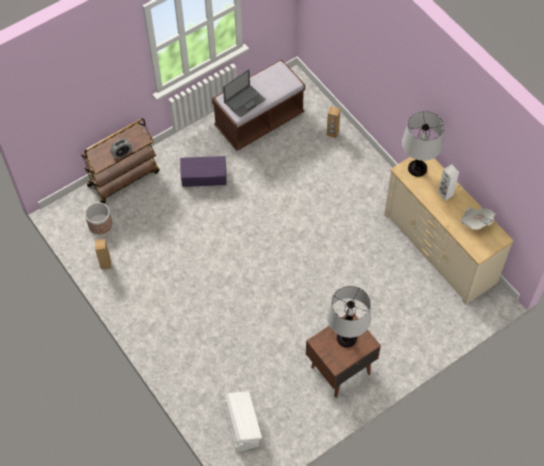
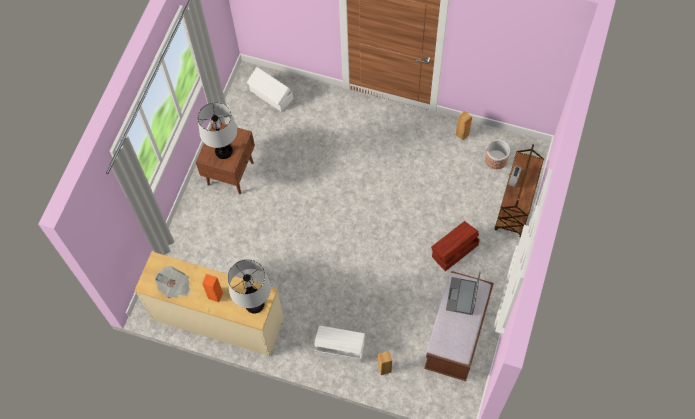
camera: 145 degrees right, 5 degrees up
purple storage box [180,156,227,187] -> brown storage box [431,221,480,271]
white speaker [438,164,459,201] -> orange speaker [202,274,223,302]
none -> white storage box [314,325,365,363]

